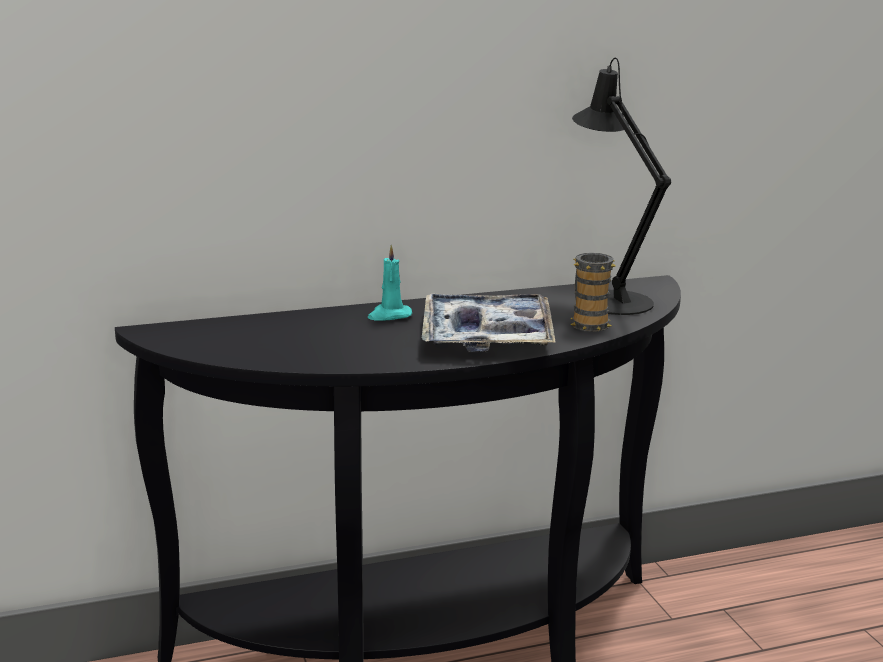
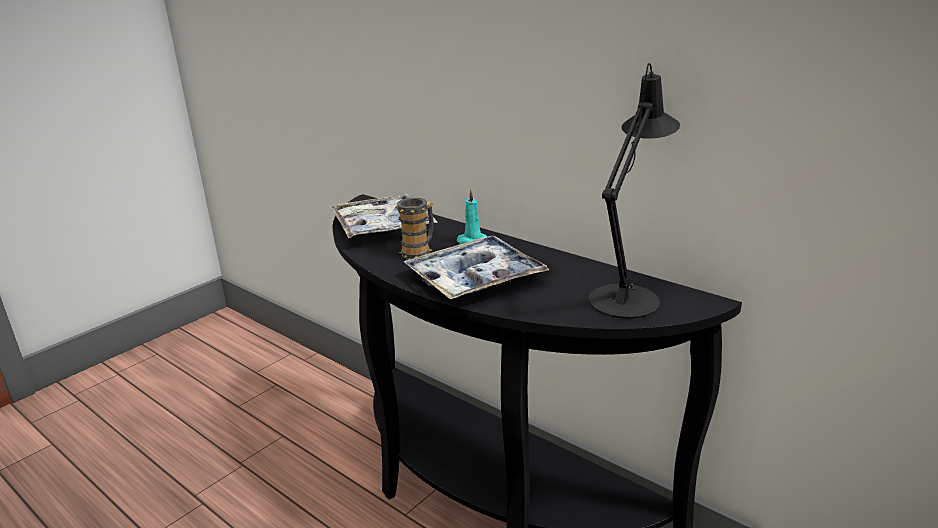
camera: 60 degrees right, 5 degrees up
mug [570,253,616,332] -> mug moved to [394,198,434,259]
none -> tray [329,194,438,238]

